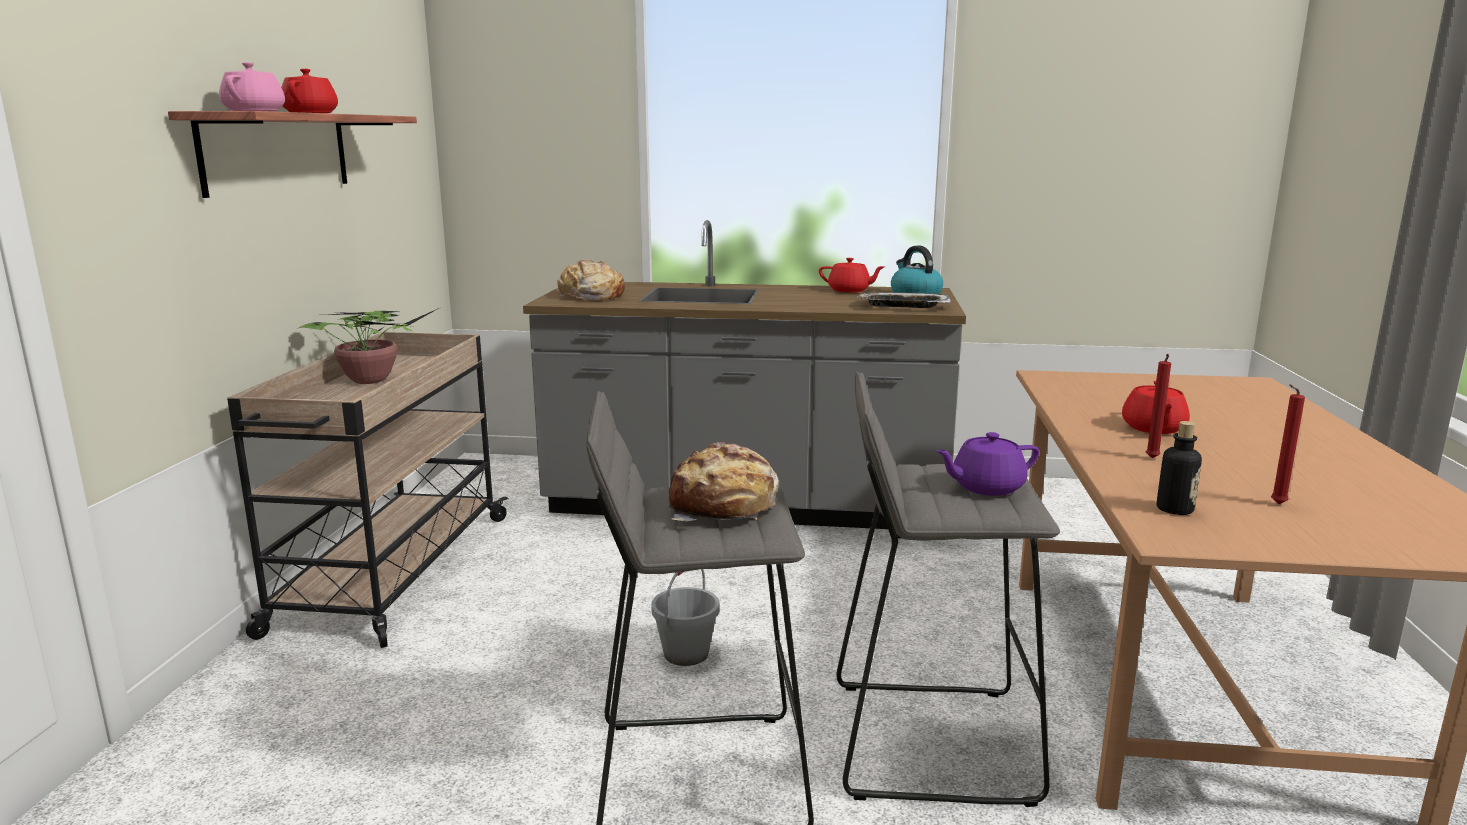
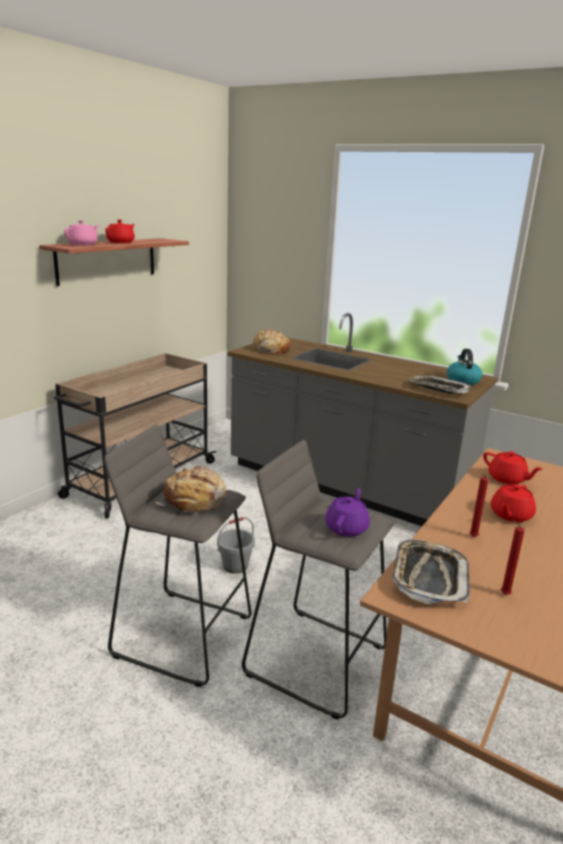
camera: 25 degrees right, 5 degrees up
potted plant [297,308,439,384] -> none
red teapot [819,258,885,293] -> red teapot moved to [483,451,543,485]
purple teapot [935,432,1039,496] -> purple teapot turned 105 degrees clockwise [325,488,370,537]
bottle [1157,421,1202,515] -> tray [392,539,470,604]

